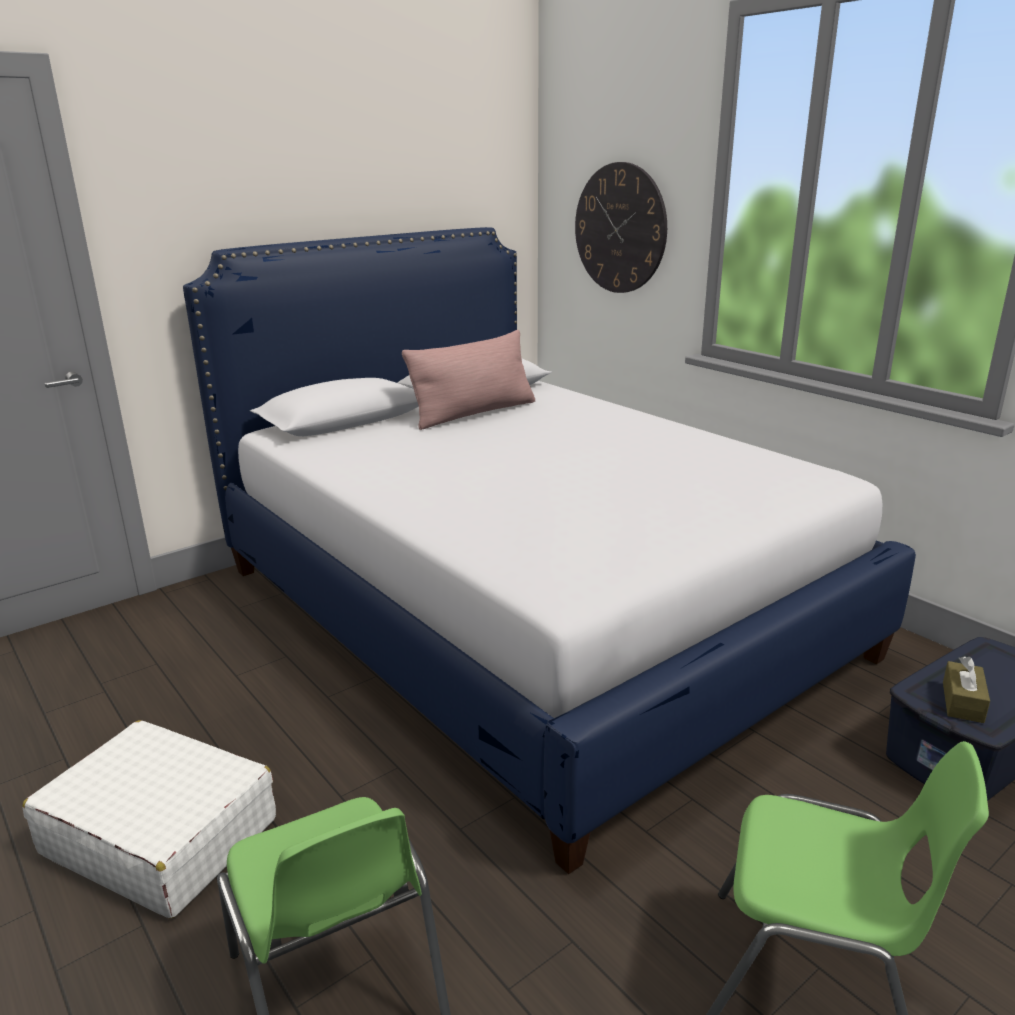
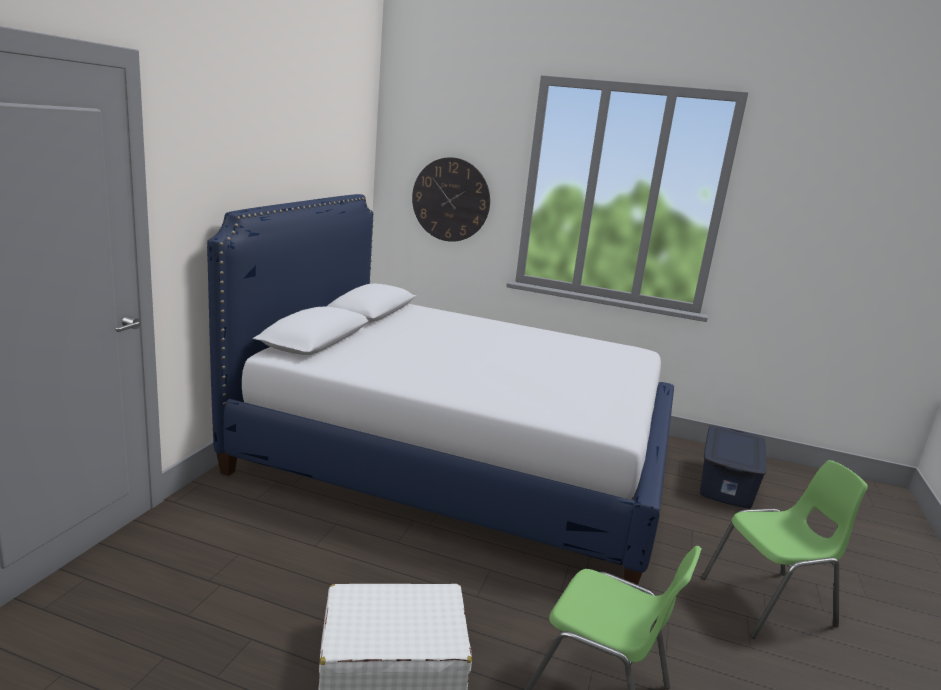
camera: 35 degrees left, 5 degrees down
pink pillow [402,330,535,430] -> none
brown tissue box [943,656,990,723] -> none

